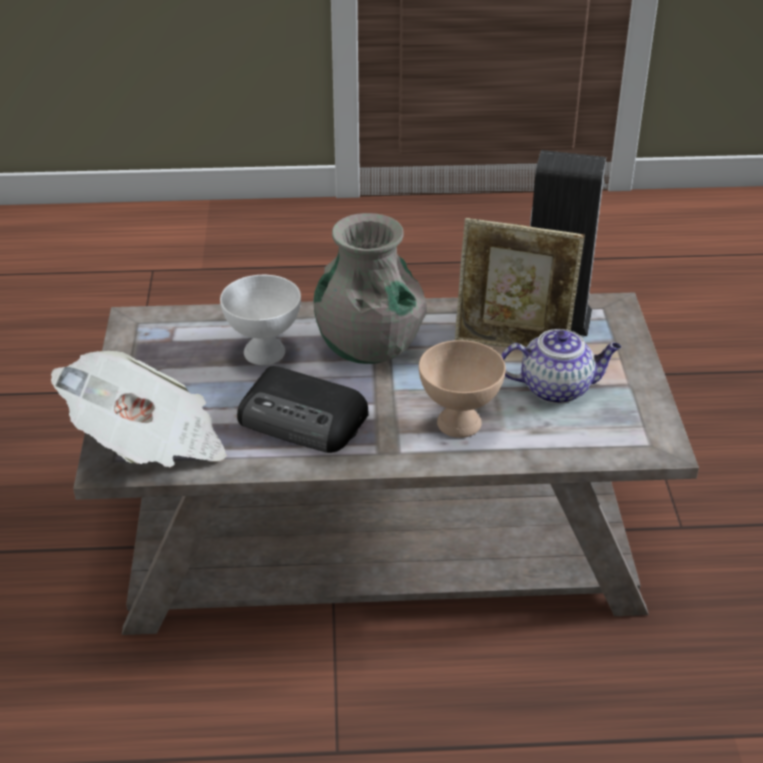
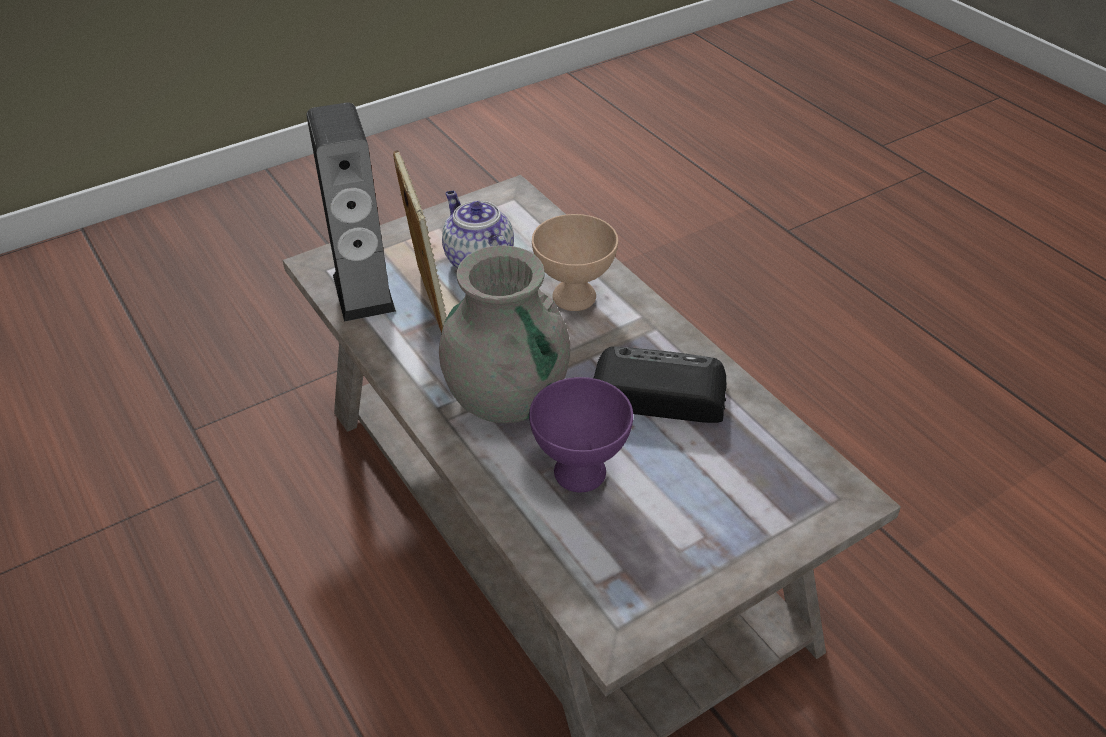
camera: 120 degrees left, 5 degrees up
newspaper [51,351,227,467] -> none
white bowl [220,275,301,365] -> purple bowl [529,377,633,493]
radio [237,366,369,453] -> radio turned 75 degrees counterclockwise [593,347,727,423]

